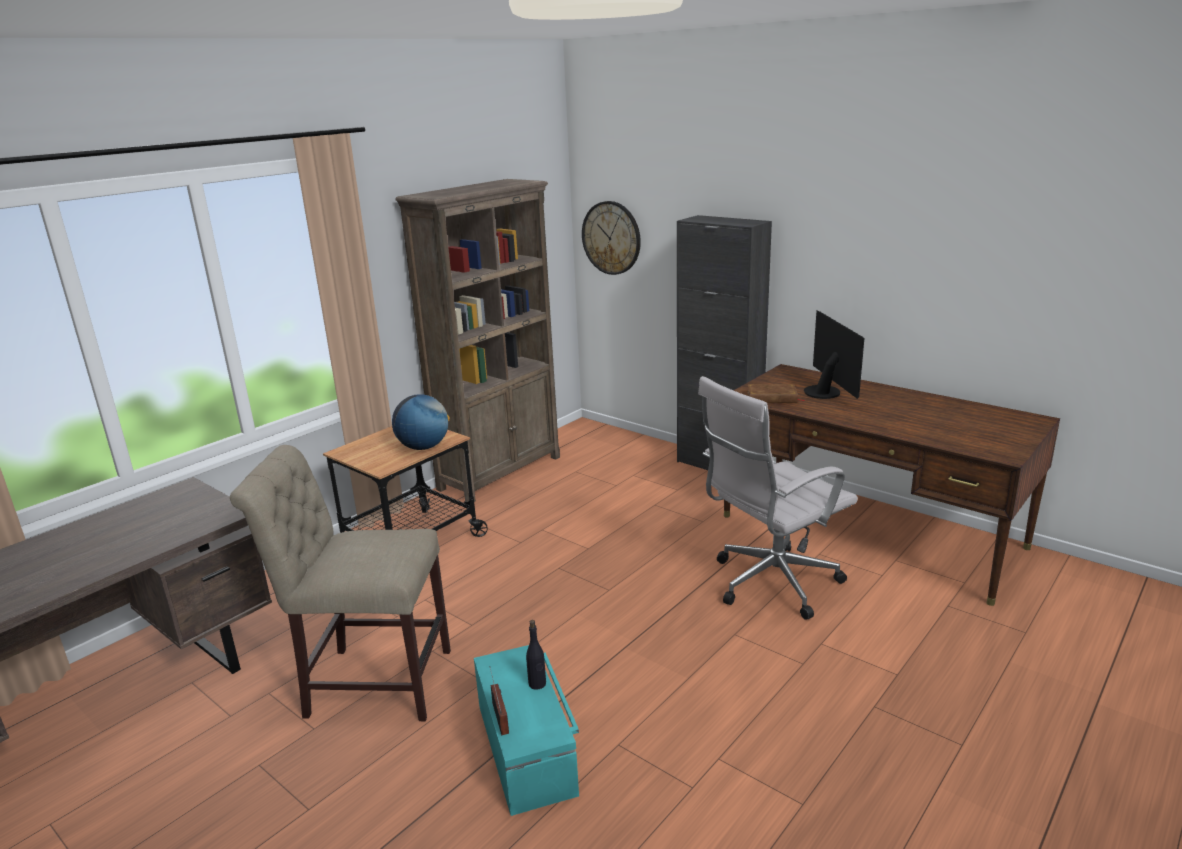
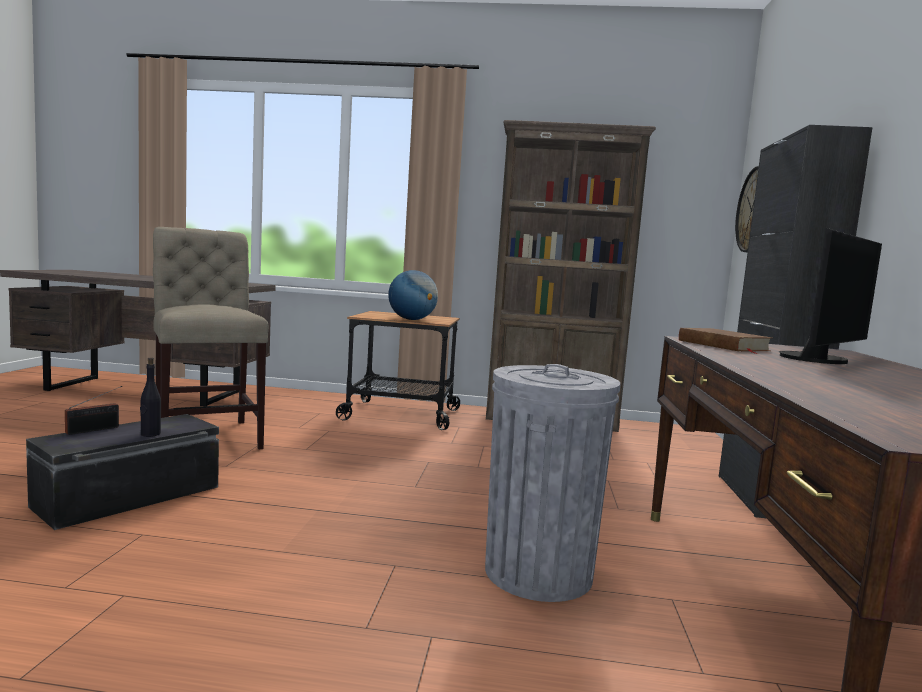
camera: 55 degrees right, 15 degrees down
turquoise storage box [474,645,579,816] -> black storage box [26,414,219,530]
white office chair [698,376,858,620] -> grey trash can [485,364,620,602]

